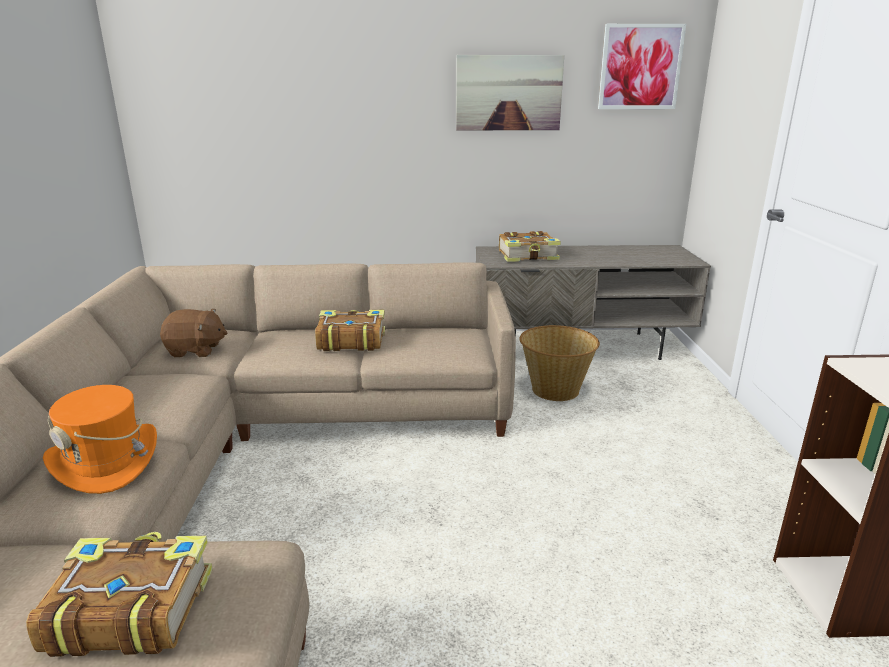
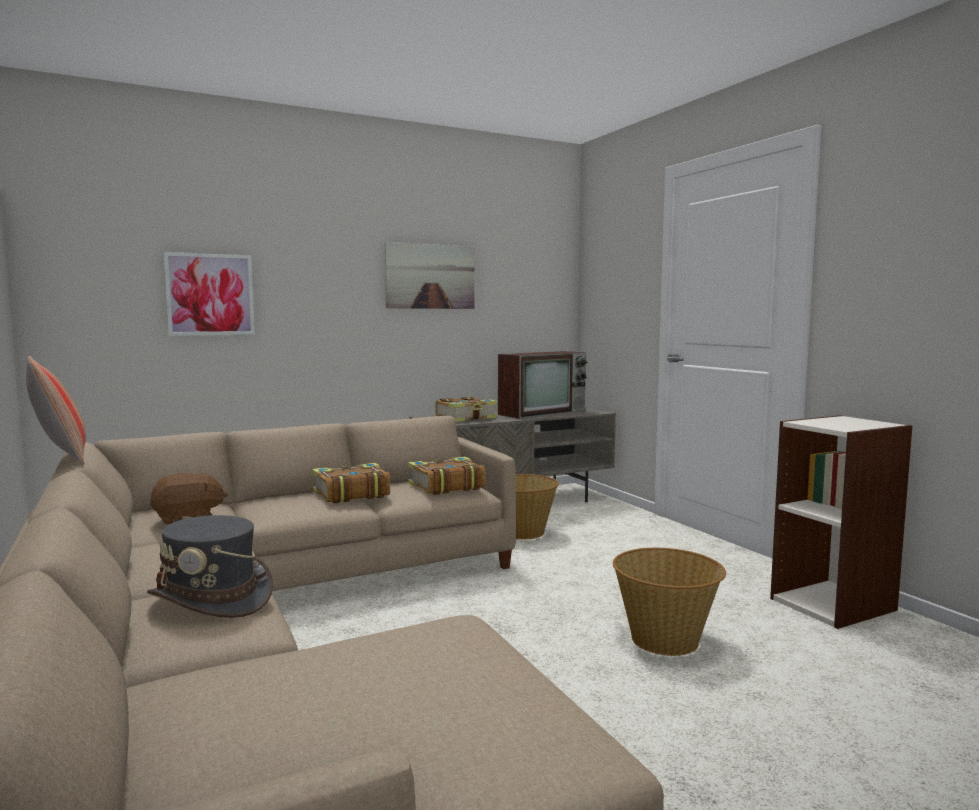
camera: 25 degrees left, 15 degrees down
book [26,532,213,657] -> book moved to [408,457,485,495]
orange hat [43,385,157,494] -> grey hat [147,515,273,618]
picture [598,24,686,109] -> picture moved to [164,252,255,336]
none -> pillow [26,356,86,465]
none -> television [498,351,588,419]
none -> basket [613,548,726,656]

